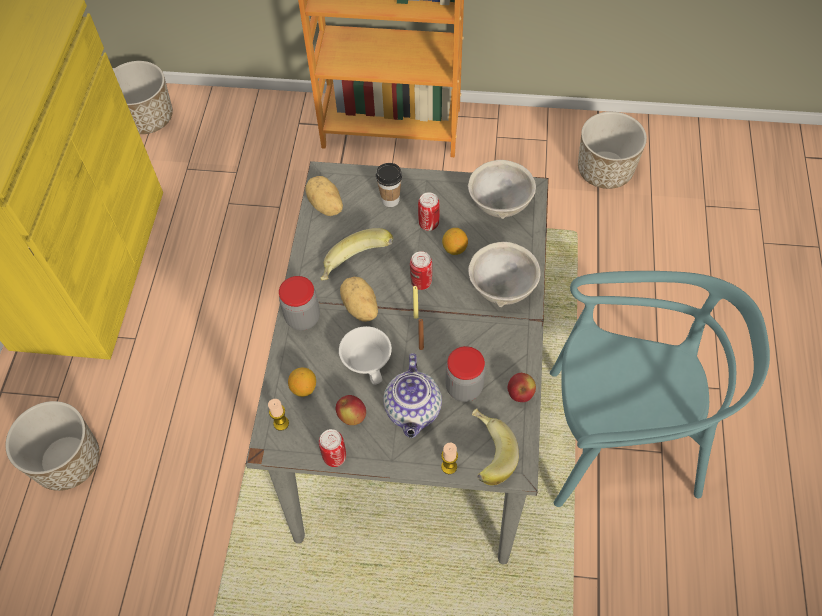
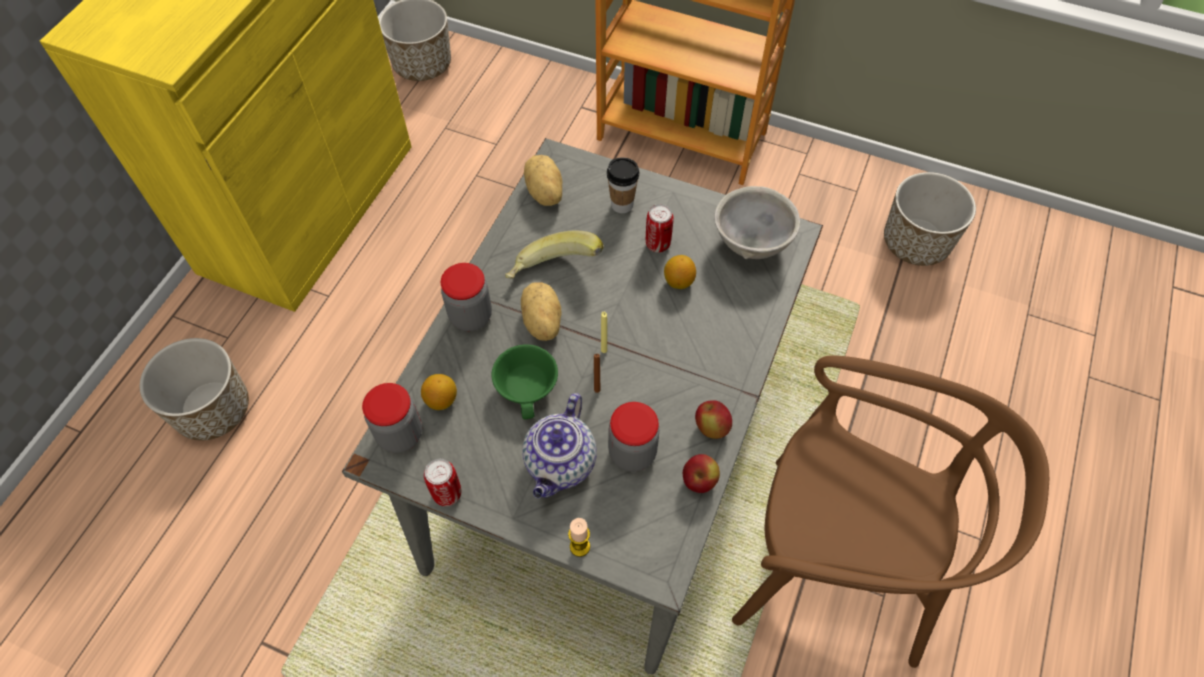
camera: 15 degrees right, 0 degrees up
candle [268,399,289,431] -> jar [362,383,422,453]
apple [336,395,366,425] -> apple moved to [695,400,732,439]
white cup [339,326,392,385] -> green cup [491,345,558,420]
can [410,251,432,290] -> none
grey bowl [468,242,541,307] -> none
banana [472,408,519,485] -> none
turquoise chair [550,271,770,507] -> brown chair [732,355,1049,668]

